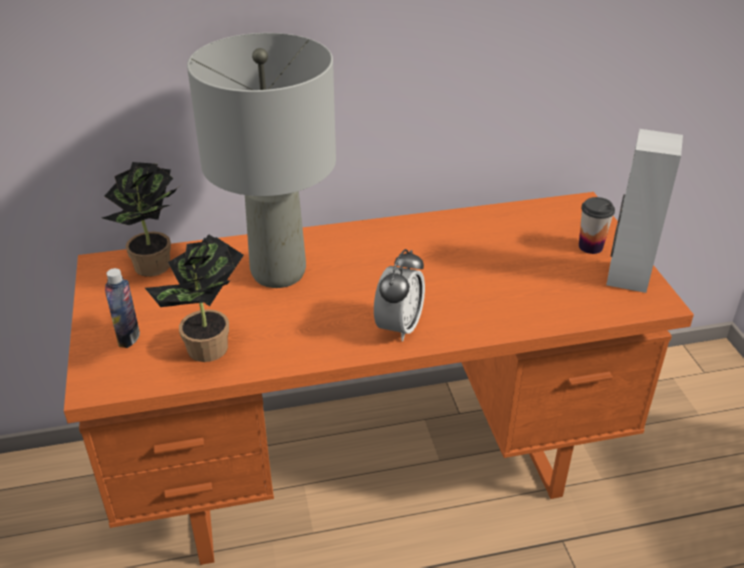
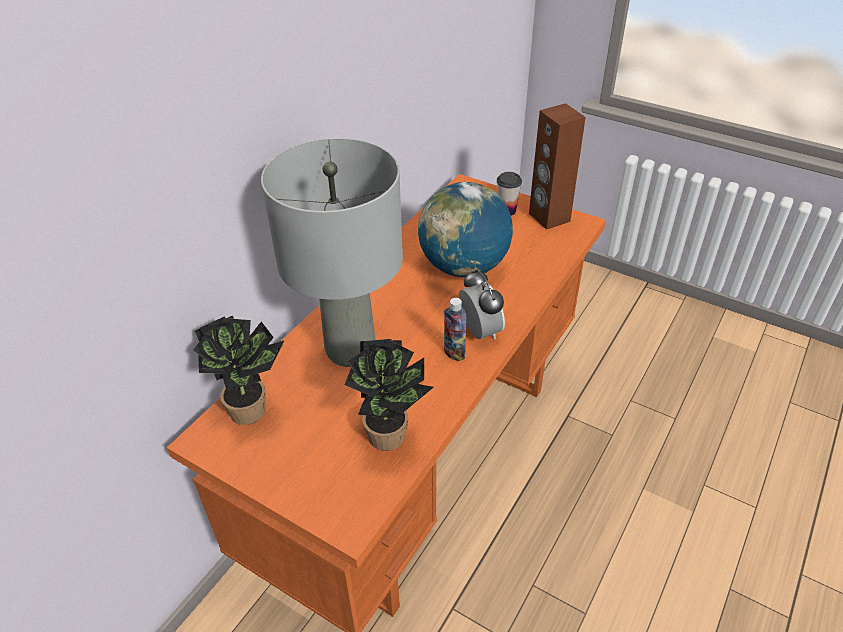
camera: 45 degrees left, 5 degrees up
bottle [105,268,140,348] -> bottle moved to [444,298,466,361]
white speaker [606,129,683,293] -> brown speaker [529,103,586,230]
none -> globe [418,182,513,277]

